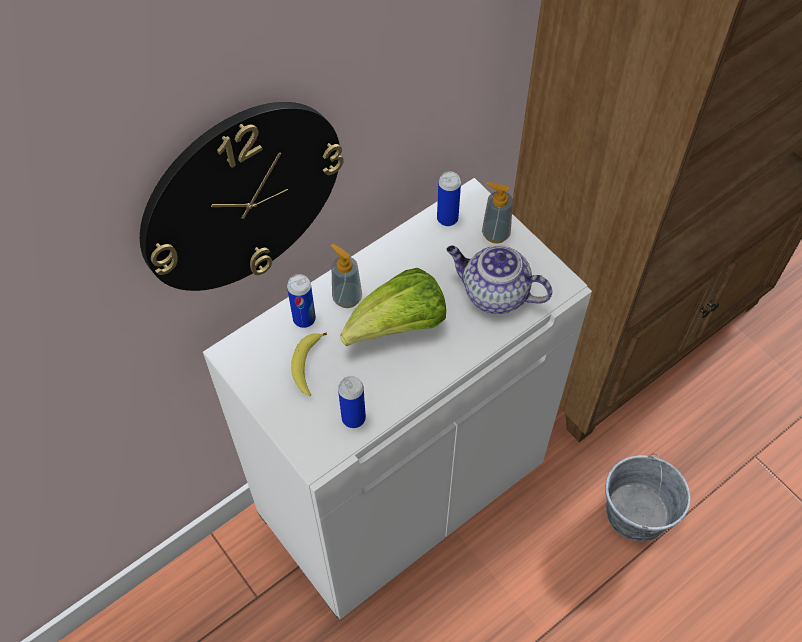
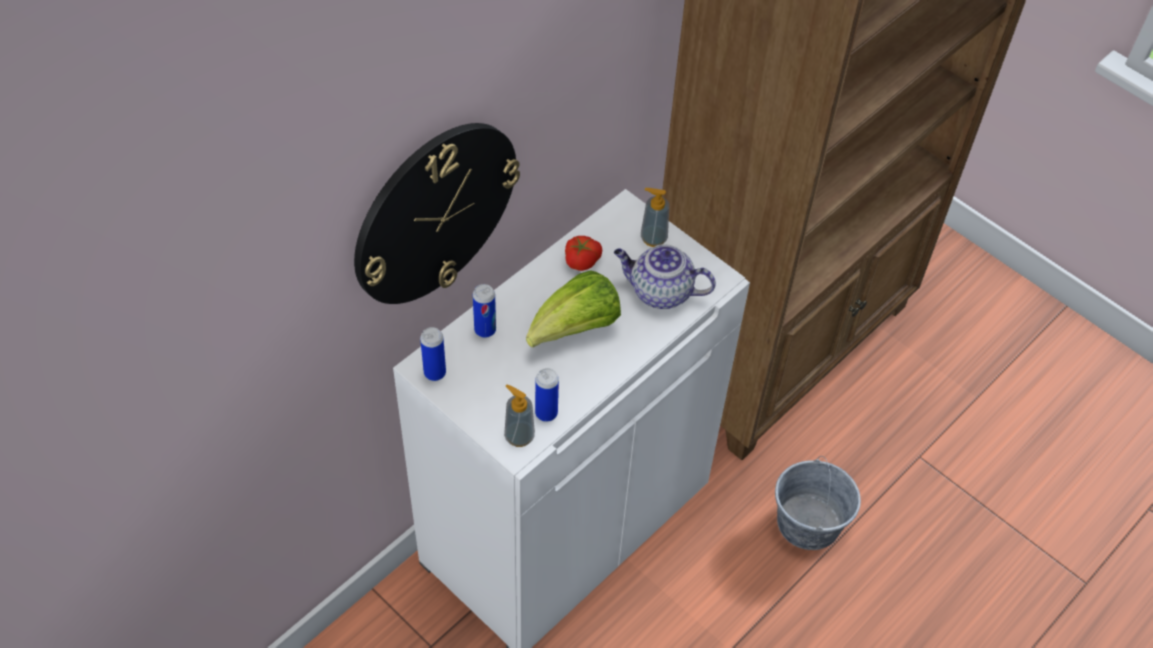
camera: 10 degrees left, 5 degrees down
banana [291,333,327,396] -> none
soap dispenser [331,244,362,308] -> soap dispenser moved to [504,385,535,447]
can [437,172,461,226] -> can moved to [420,327,446,381]
none -> tomato [565,236,602,271]

